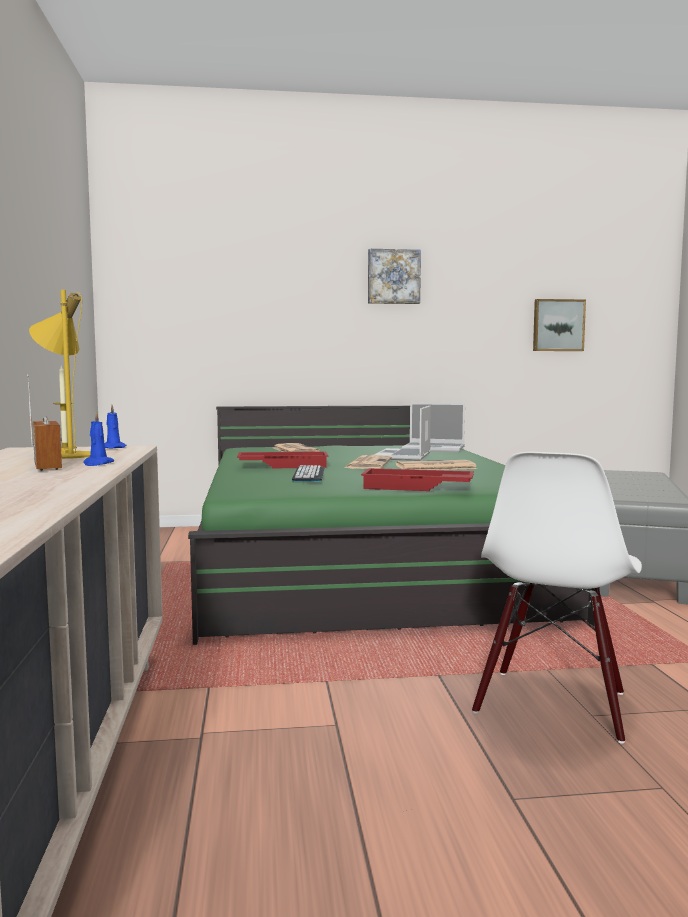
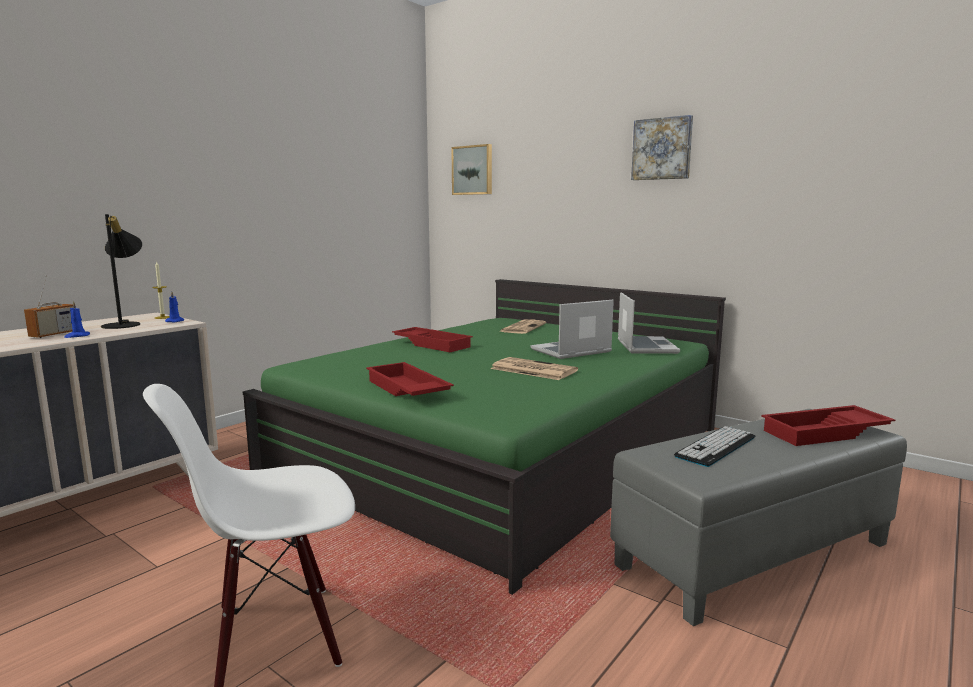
camera: 45 degrees right, 5 degrees up
yellow table lamp [29,290,91,459] -> black table lamp [101,214,142,329]
keyboard [292,465,324,481] -> keyboard moved to [674,426,755,467]
newspaper [345,455,392,469] -> none
laptop [402,402,465,452] -> laptop turned 150 degrees counterclockwise [618,292,680,354]
picture [533,299,586,351] -> picture moved to [451,144,492,195]
none -> red tray [761,405,895,446]

